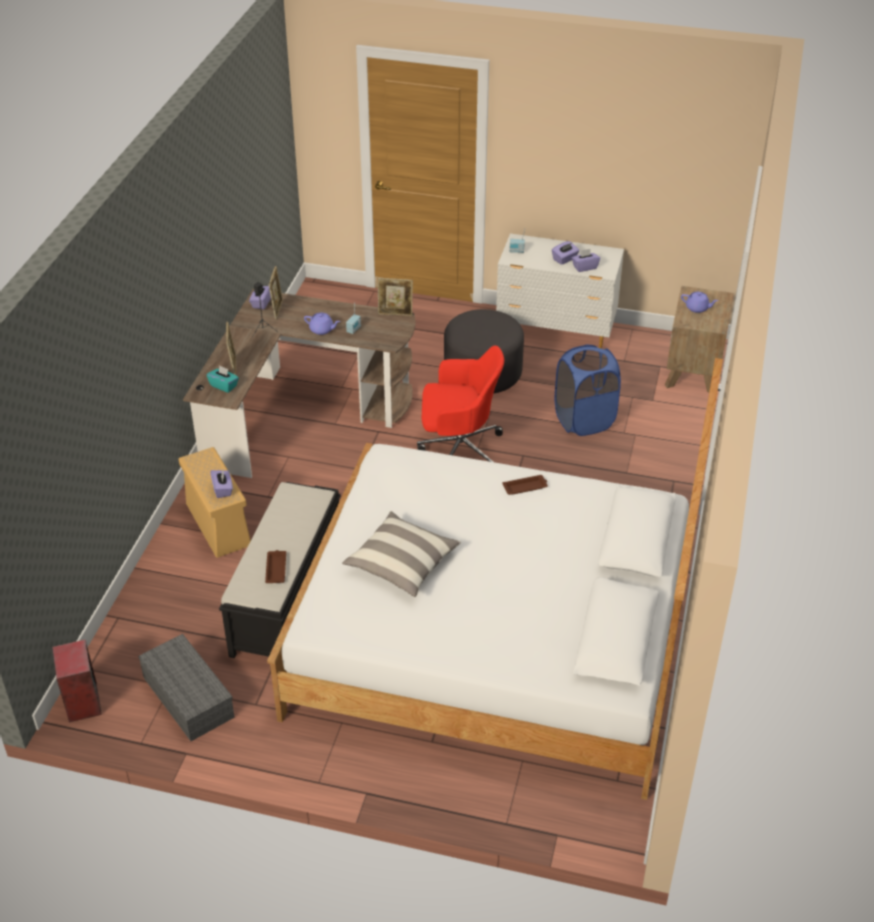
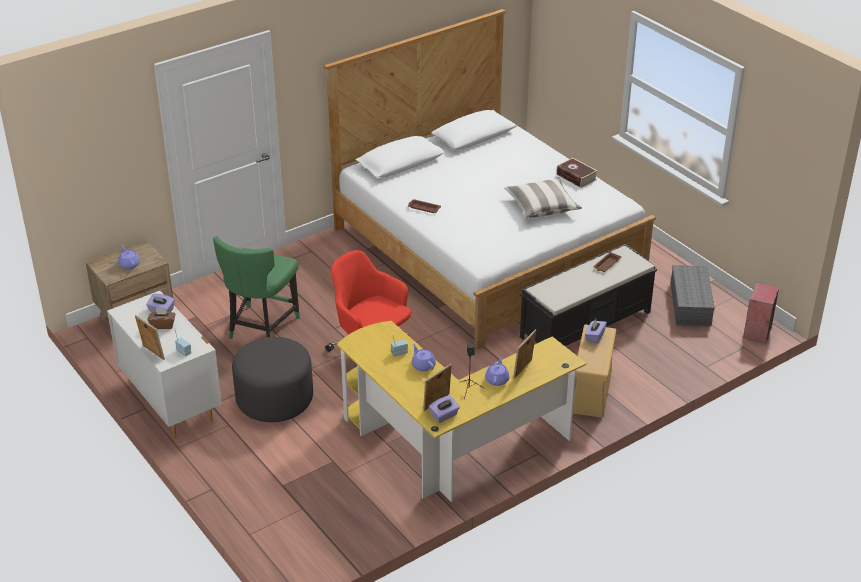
camera: 140 degrees left, 5 degrees down
brown desk [183,289,415,478] -> yellow desk [337,321,586,502]
turquoise tissue box [206,365,239,393] -> none
picture frame [378,278,413,316] -> picture frame moved to [135,315,165,360]
purple tissue box [552,241,579,265] -> brown tissue box [148,308,175,329]
blue laundry basket [555,344,621,436] -> green chair [213,236,300,339]
none -> purple teapot [485,356,509,386]
none -> book [556,158,598,188]

